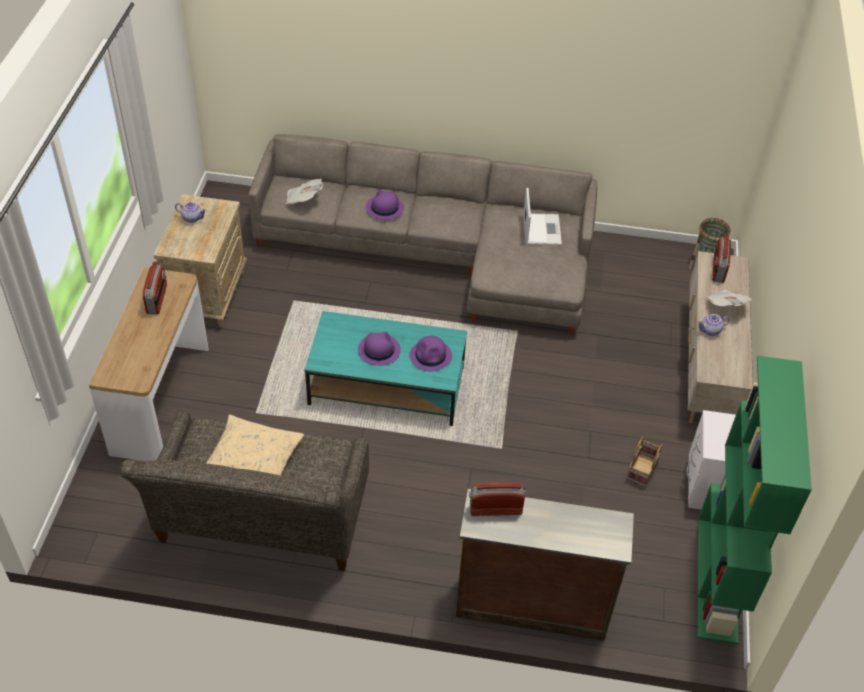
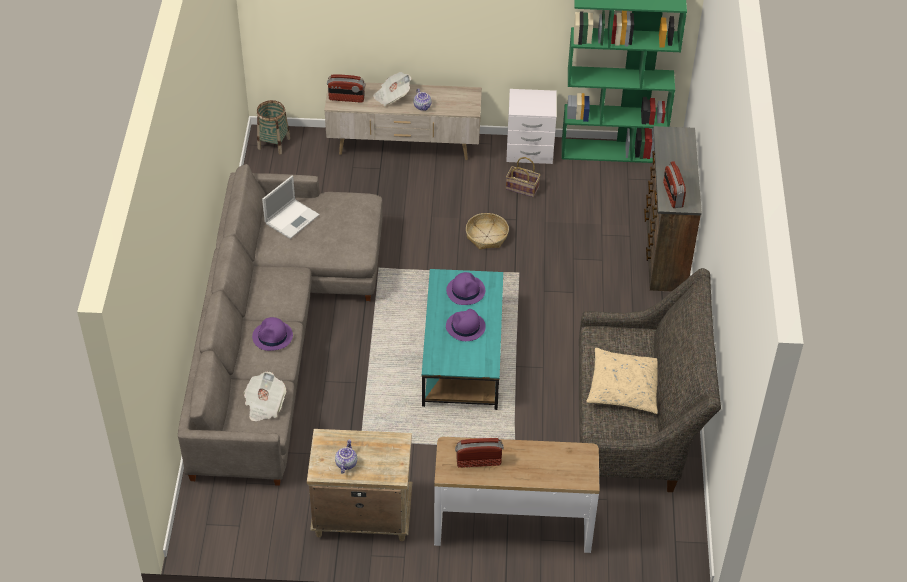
camera: 95 degrees left, 0 degrees up
laptop [523,188,562,245] -> laptop turned 135 degrees clockwise [262,176,320,239]
none -> basket [466,213,509,250]

